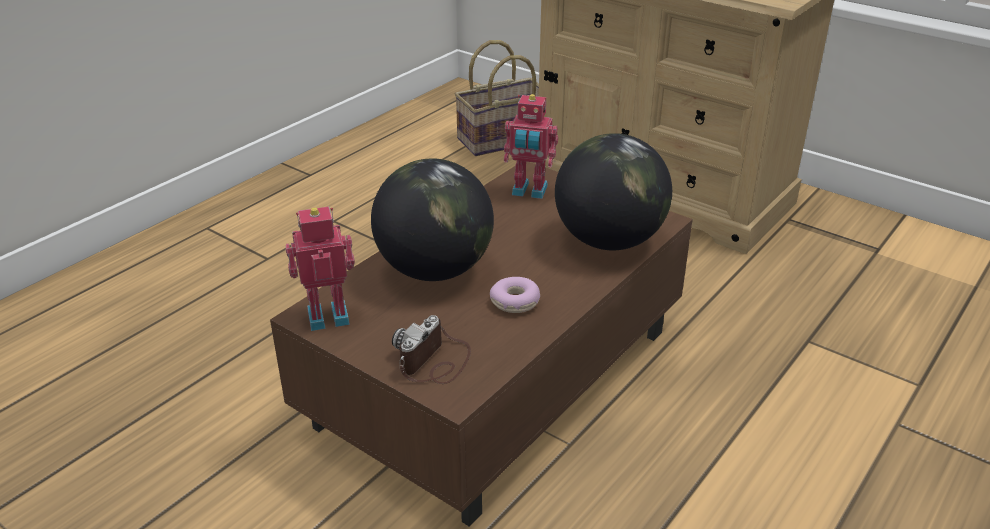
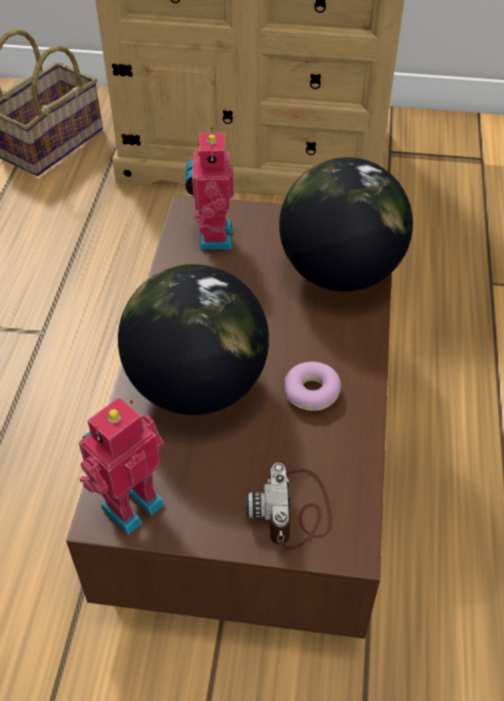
camera: 30 degrees left, 15 degrees up
toy robot [504,94,558,199] -> toy robot turned 105 degrees clockwise [185,127,234,249]

